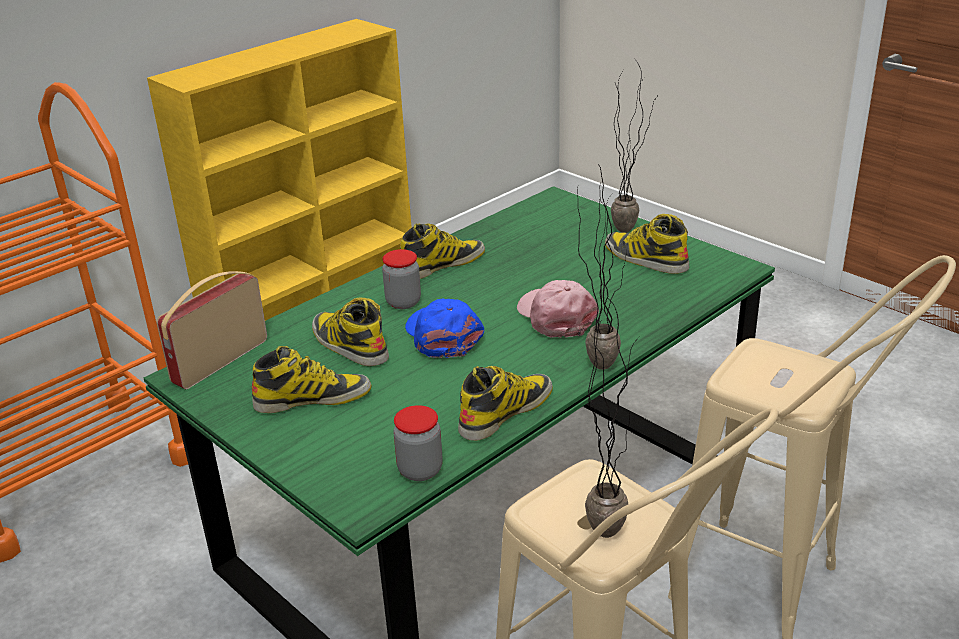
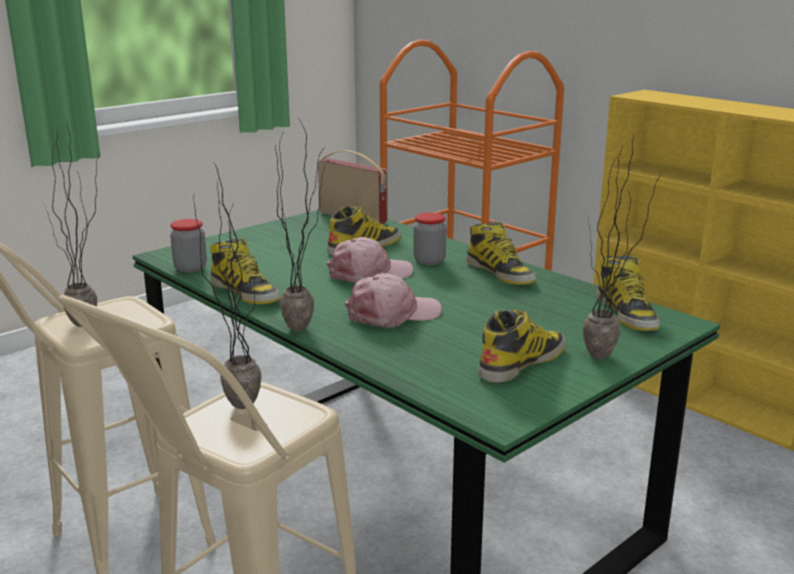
camera: 90 degrees right, 10 degrees down
boot [252,346,371,413] -> boot moved to [596,255,660,331]
blue cap [405,298,484,358] -> pink cap [326,237,413,283]
none -> potted plant [193,162,262,409]

